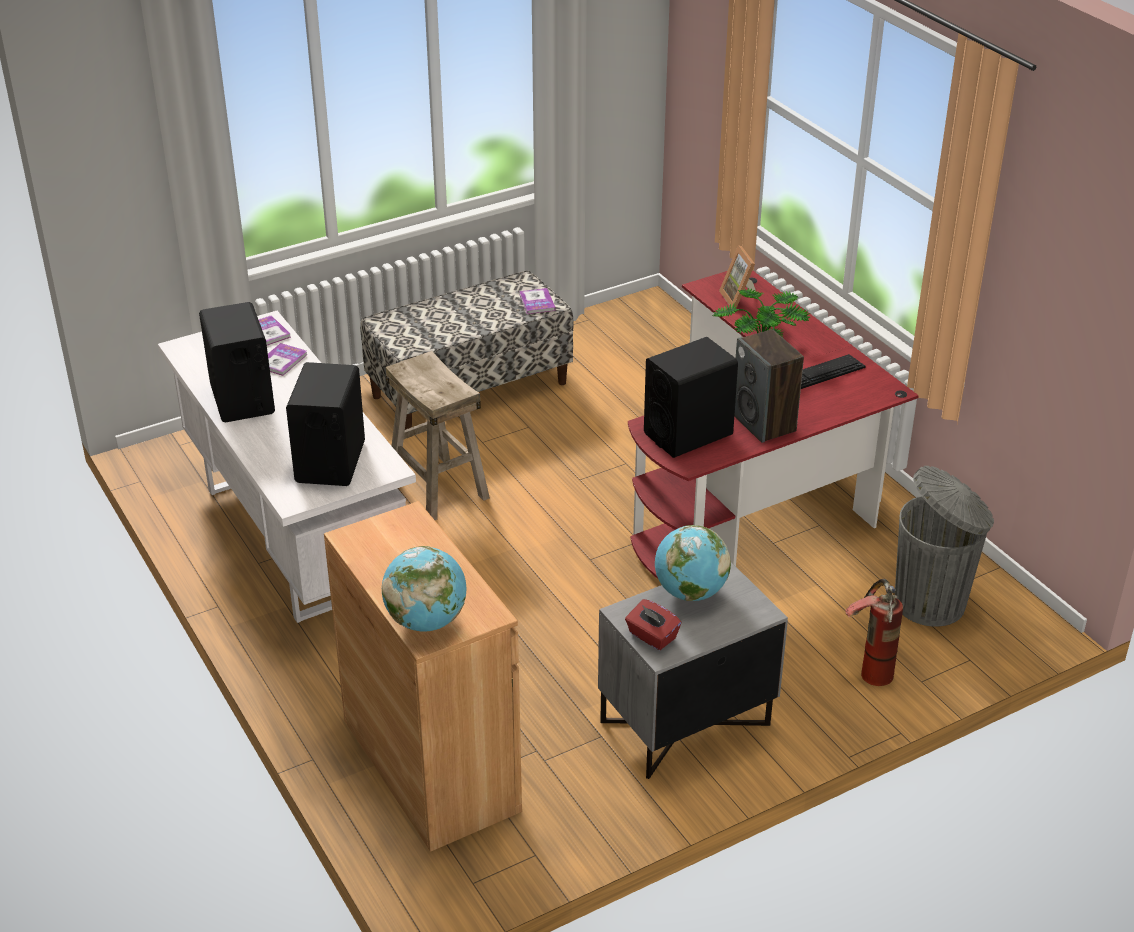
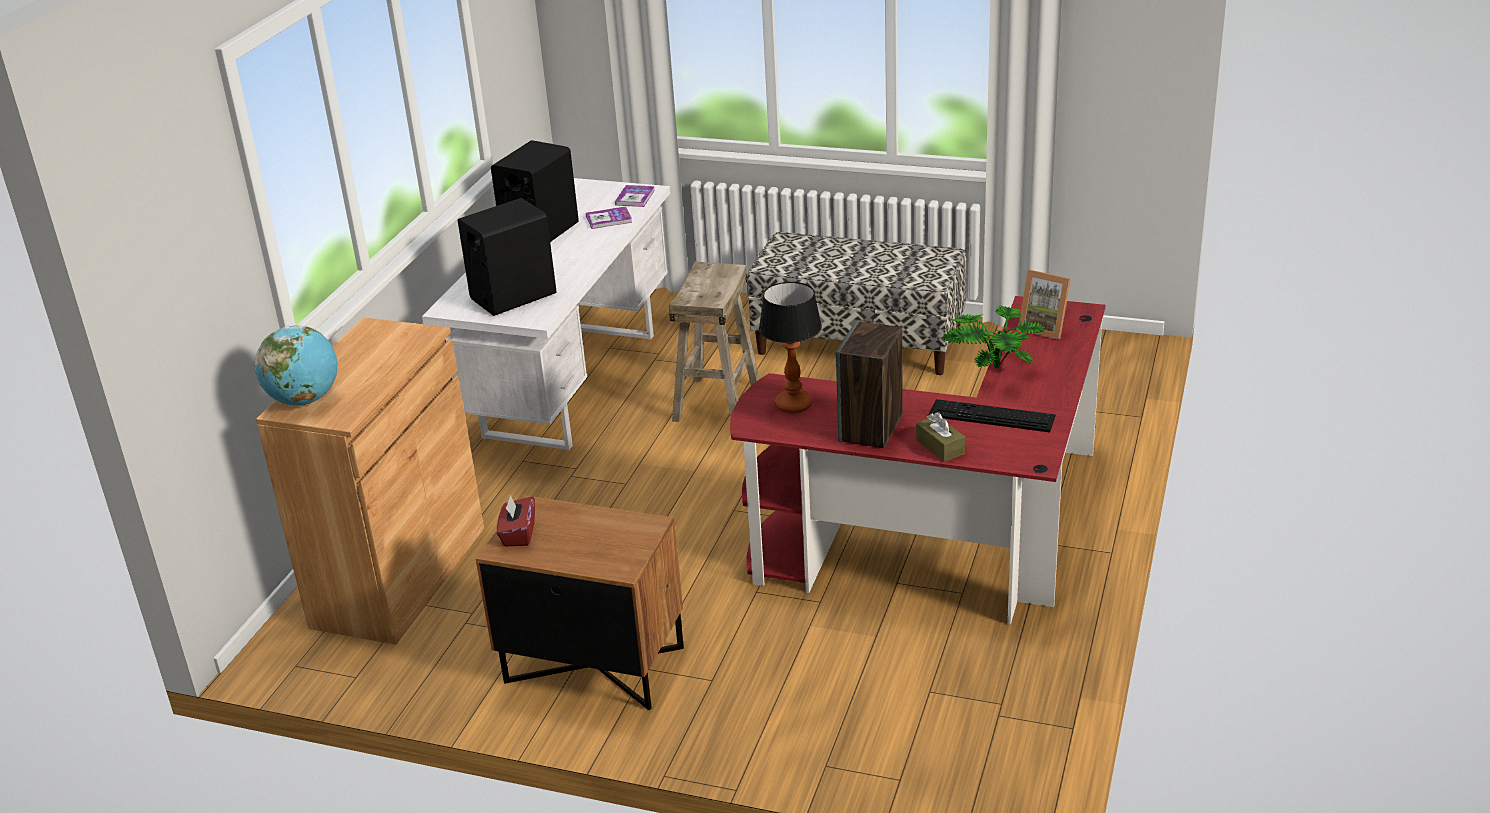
camera: 50 degrees right, 5 degrees down
book [519,288,556,314] -> none
grey nightstand [598,562,788,779] -> brown nightstand [476,495,684,710]
black speaker [644,337,738,458] -> table lamp [759,282,822,413]
globe [655,525,731,601] -> none
picture frame [719,245,756,309] -> picture frame turned 90 degrees counterclockwise [1019,270,1071,340]
fire extinguisher [845,579,903,686] -> none
grey trash can [895,466,994,627] -> none
none -> brown tissue box [916,412,965,462]

